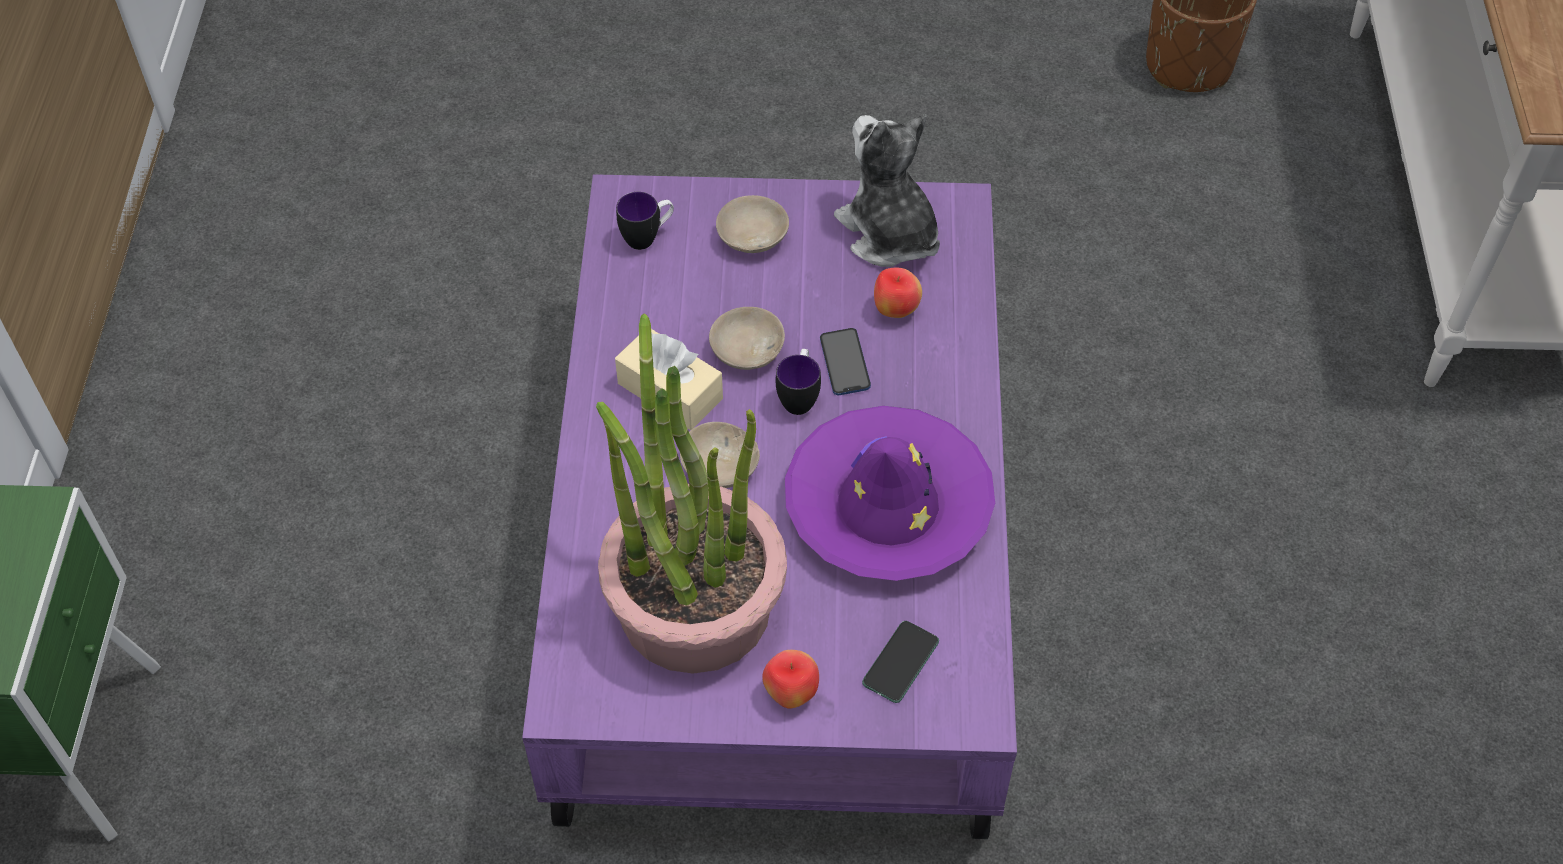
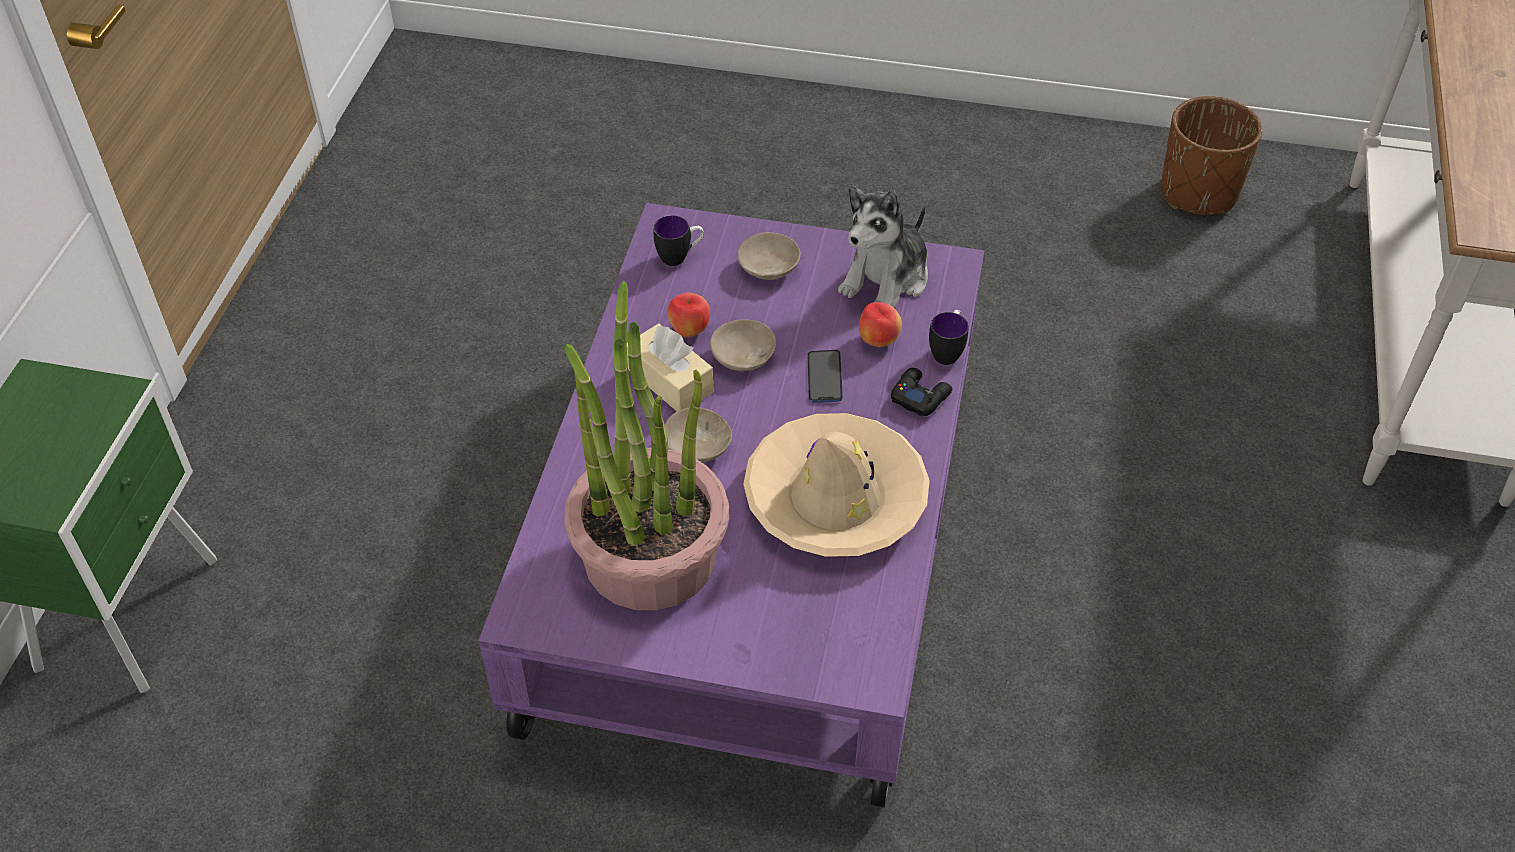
camera: 10 degrees right, 5 degrees down
apple [762,650,819,709] -> apple moved to [668,293,710,337]
mug [776,349,821,415] -> mug moved to [929,310,969,365]
purple hat [785,406,995,581] -> beige hat [743,413,930,557]
plush toy [834,114,940,267] -> plush toy turned 120 degrees counterclockwise [838,185,928,308]
phone [862,621,939,703] -> none
none -> black game controller [891,368,952,416]

